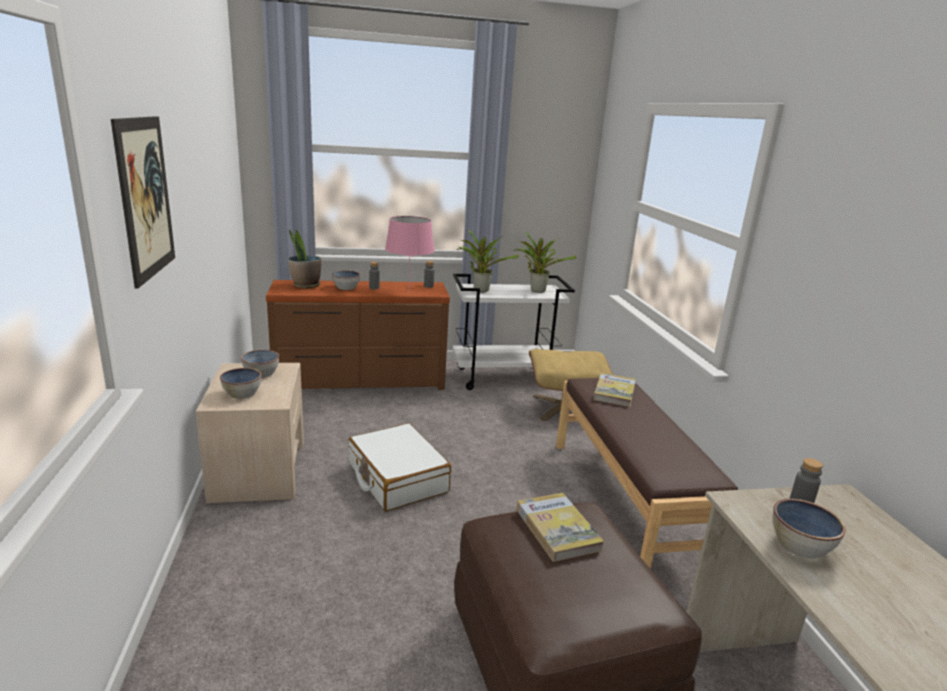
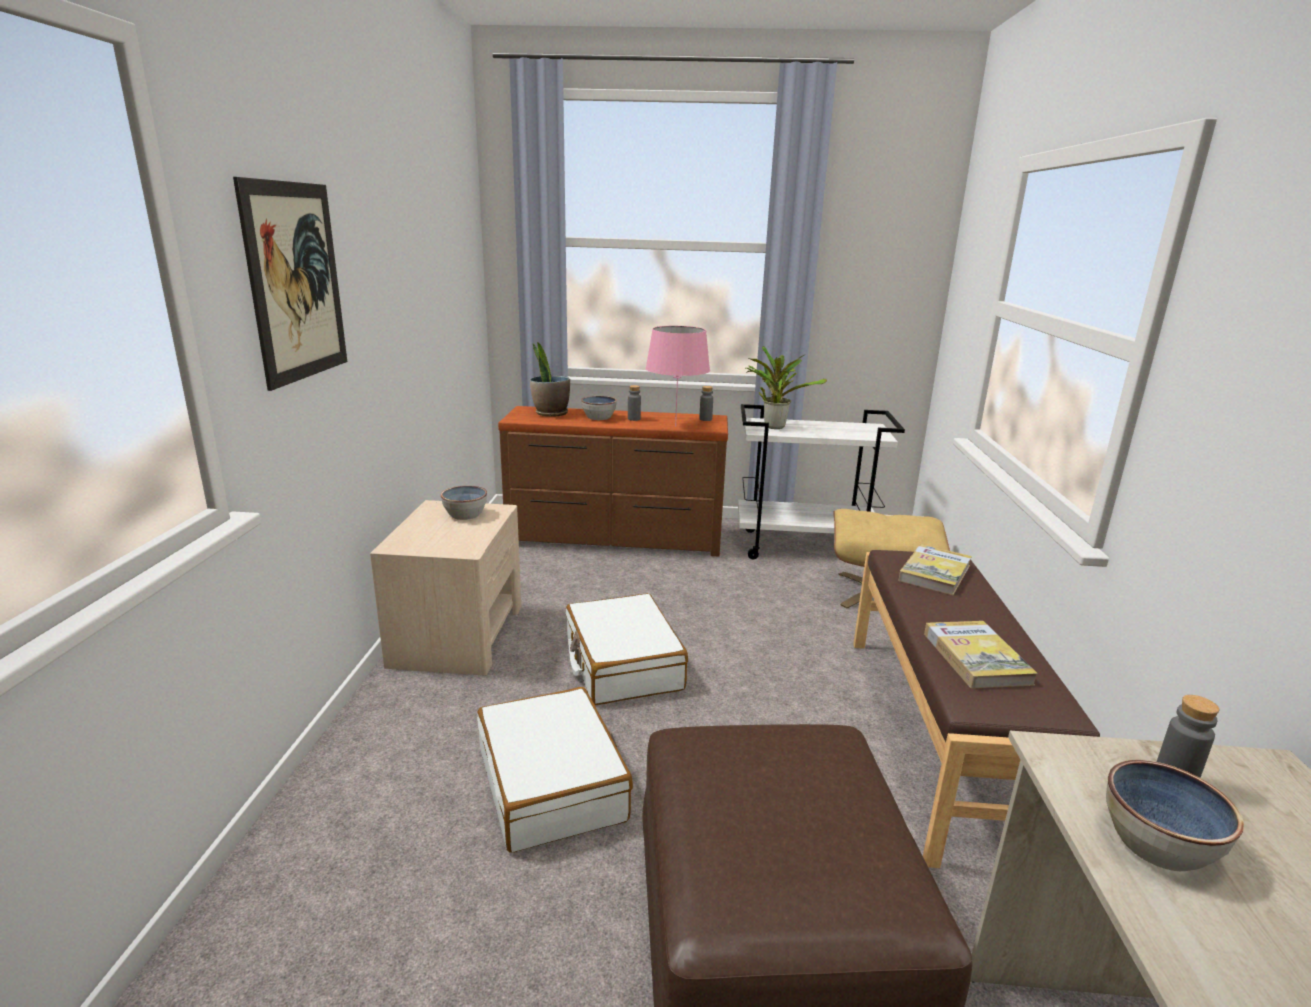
camera: 15 degrees right, 0 degrees up
bowl [220,368,262,399] -> none
potted plant [513,232,576,293] -> none
book [516,493,604,562] -> book moved to [924,621,1038,689]
none -> white suitcase [477,687,633,853]

